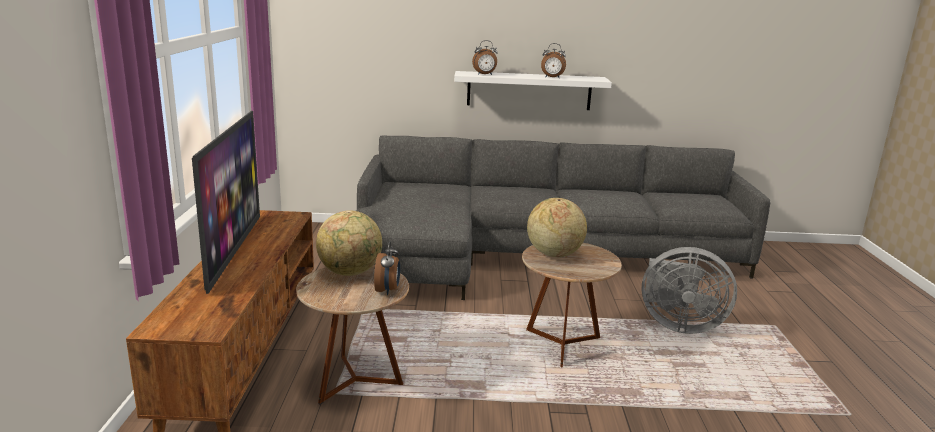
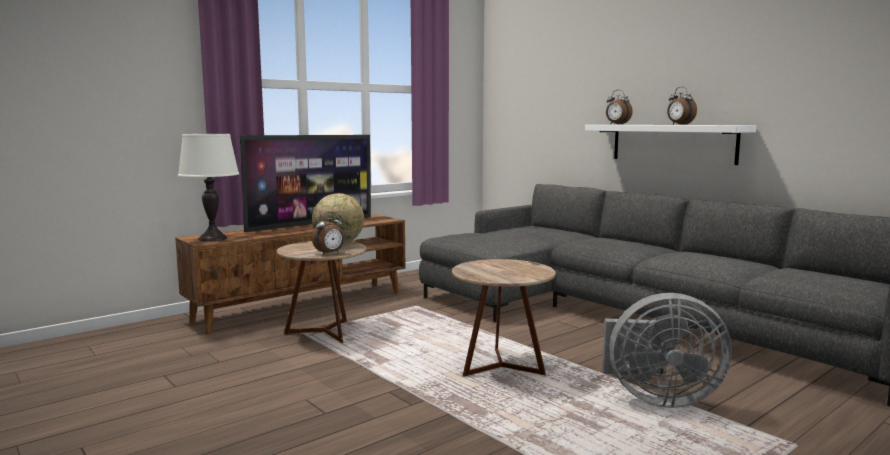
camera: 50 degrees right, 10 degrees down
globe [527,198,587,257] -> none
grey fan [642,247,737,334] -> grey fan turned 60 degrees counterclockwise [603,293,732,408]
none -> white table lamp [178,134,239,242]

